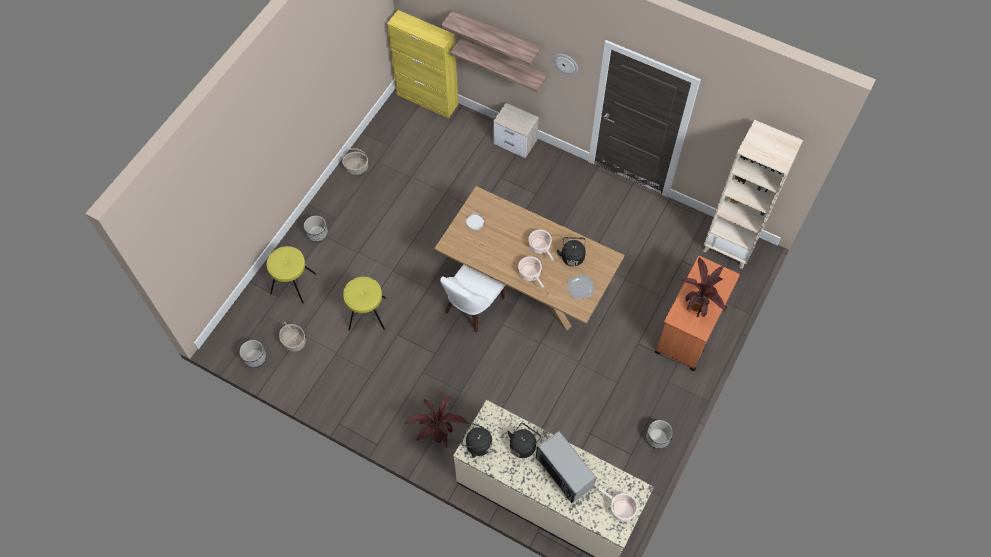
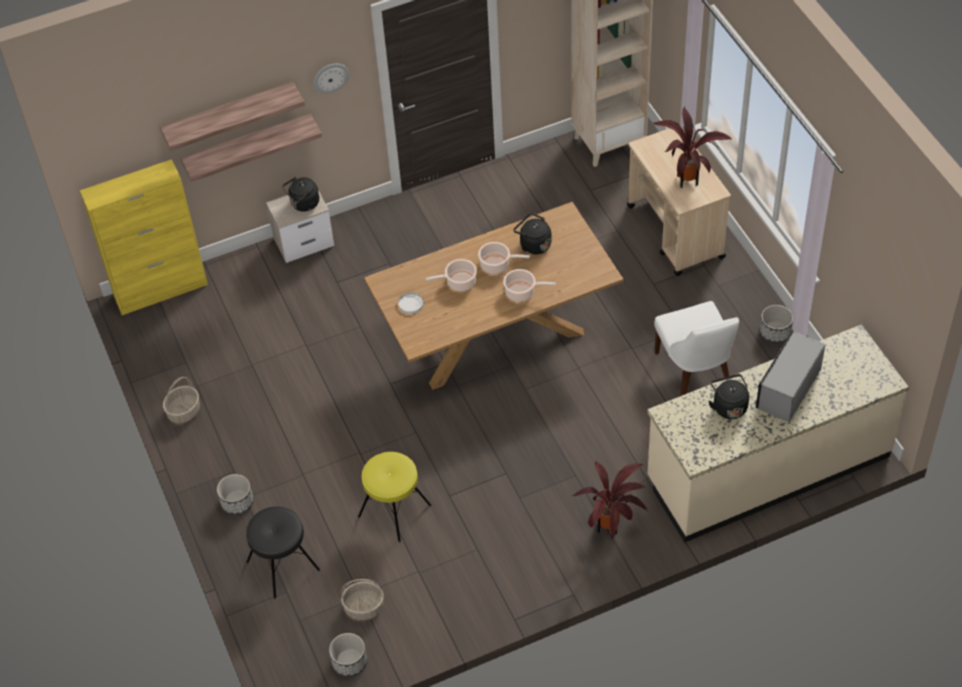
camera: 50 degrees left, 10 degrees down
yellow stool [267,246,316,304] -> black stool [246,506,320,599]
white chair [440,264,505,333] -> white chair moved to [654,301,739,396]
black kettle [461,423,492,458] -> black kettle moved to [282,177,319,211]
microwave [536,431,596,503] -> microwave turned 120 degrees clockwise [756,331,825,422]
plate [568,276,594,299] -> none
cooking pot [598,488,638,522] -> cooking pot moved to [426,259,477,291]
orange cart [655,256,740,371] -> beige cart [627,128,731,276]

